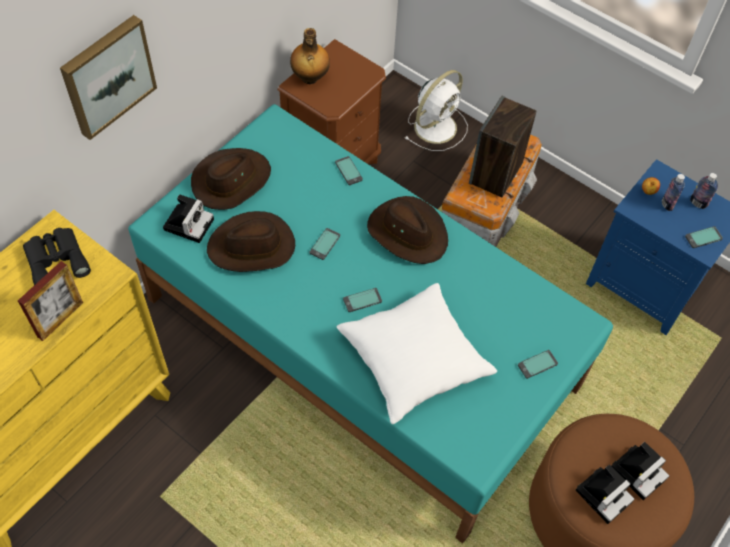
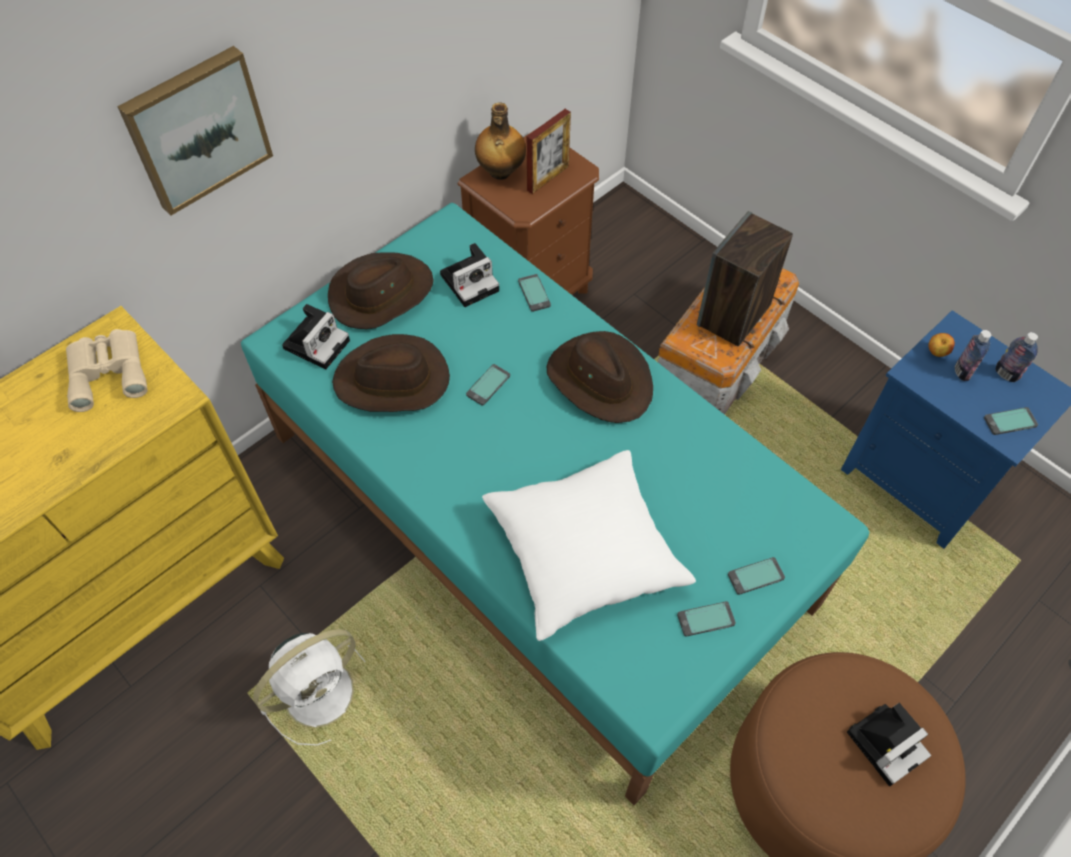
camera: 10 degrees right, 0 degrees up
picture frame [18,261,83,341] -> picture frame moved to [527,109,571,194]
black binoculars [23,228,91,285] -> beige binoculars [66,329,148,412]
phone [343,288,382,312] -> phone moved to [677,601,736,637]
white fan [404,70,468,151] -> white fan moved to [253,629,366,745]
camera [576,464,635,524] -> camera moved to [440,243,499,307]

